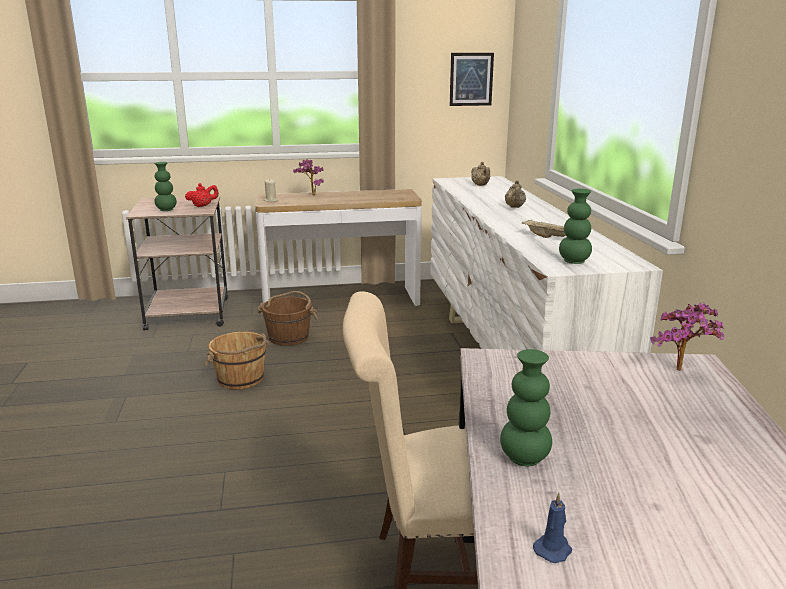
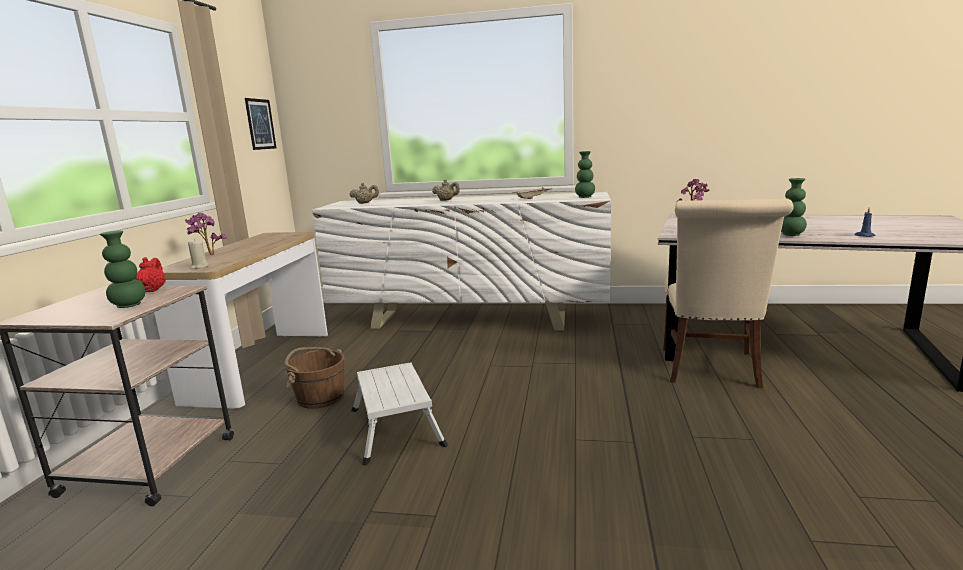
camera: 70 degrees left, 5 degrees down
brown bucket [205,332,270,390] -> white step ladder [351,362,448,466]

